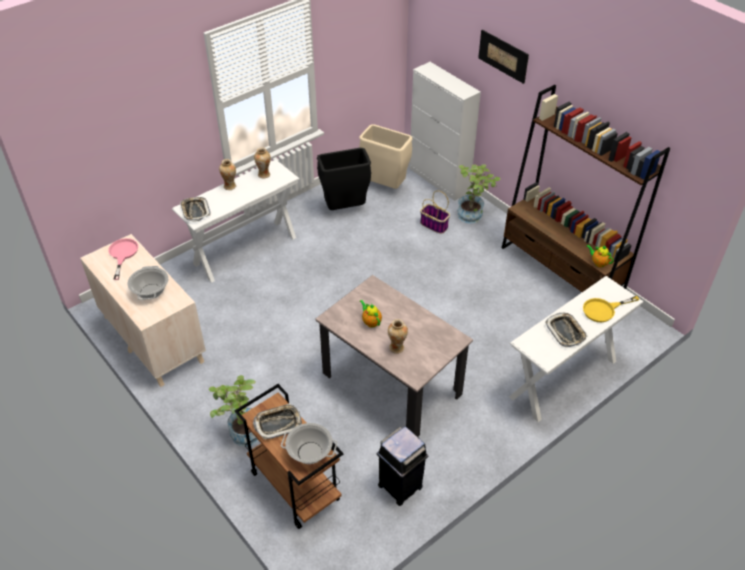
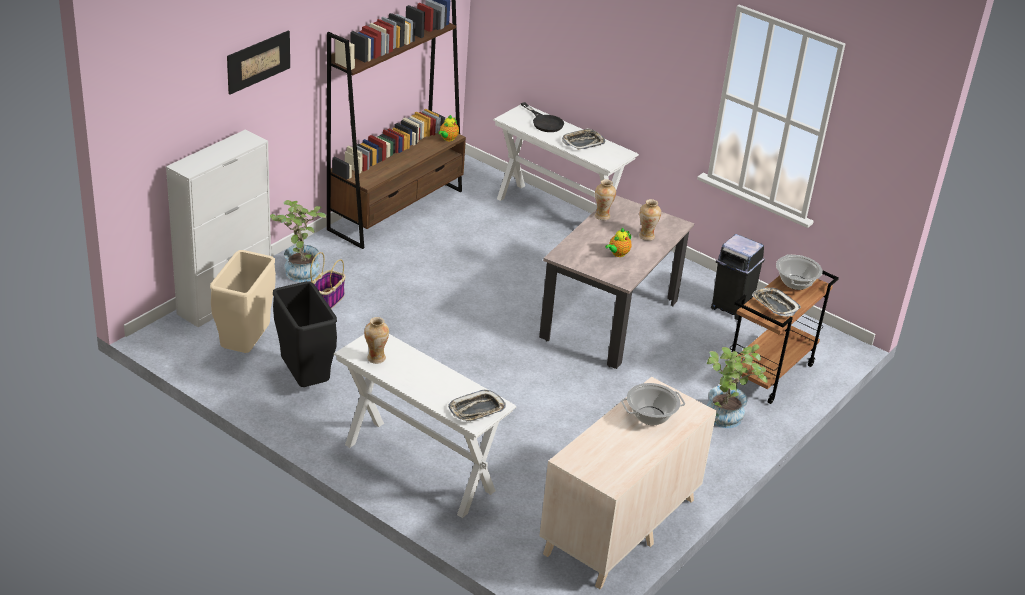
camera: 105 degrees left, 10 degrees down
pink frying pan [108,238,138,280] -> none
vase [219,159,236,190] -> vase moved to [595,179,616,220]
yellow frying pan [583,296,639,322] -> black frying pan [521,102,564,132]

